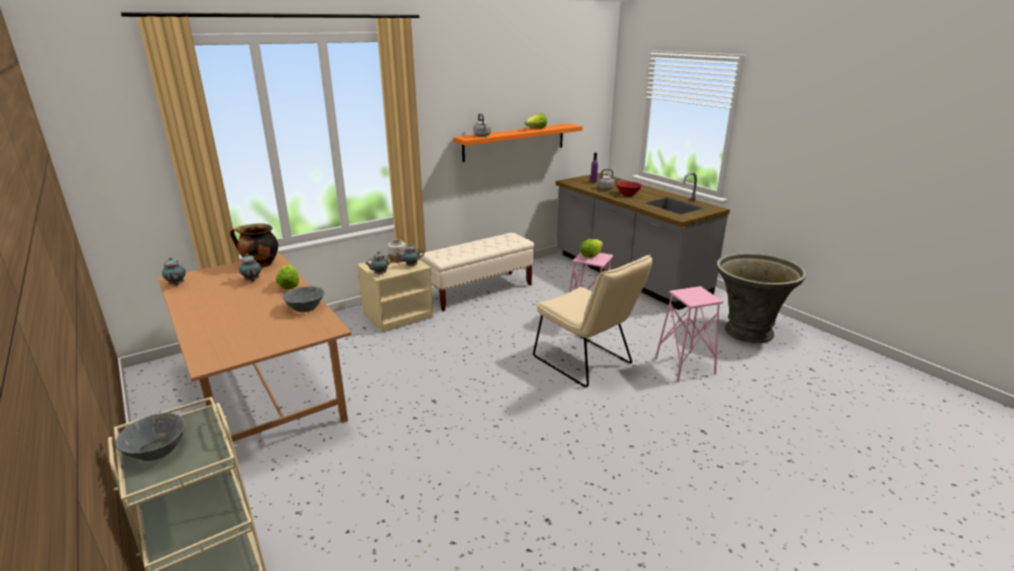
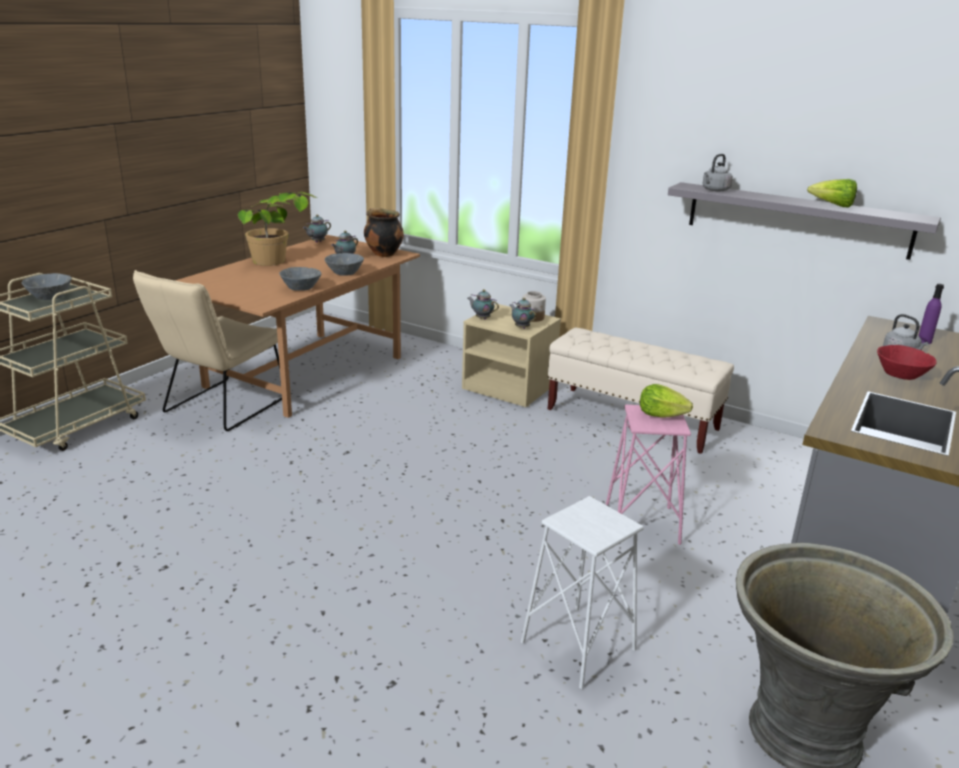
camera: 65 degrees right, 0 degrees up
lettuce [276,265,299,289] -> grey bowl [325,253,364,276]
orange shelf [453,124,583,162] -> grey shelf [668,182,941,260]
beige chair [533,254,653,387] -> beige chair moved to [133,270,282,431]
pink stool [655,286,723,382] -> white stool [521,496,644,689]
none -> potted plant [238,192,317,266]

